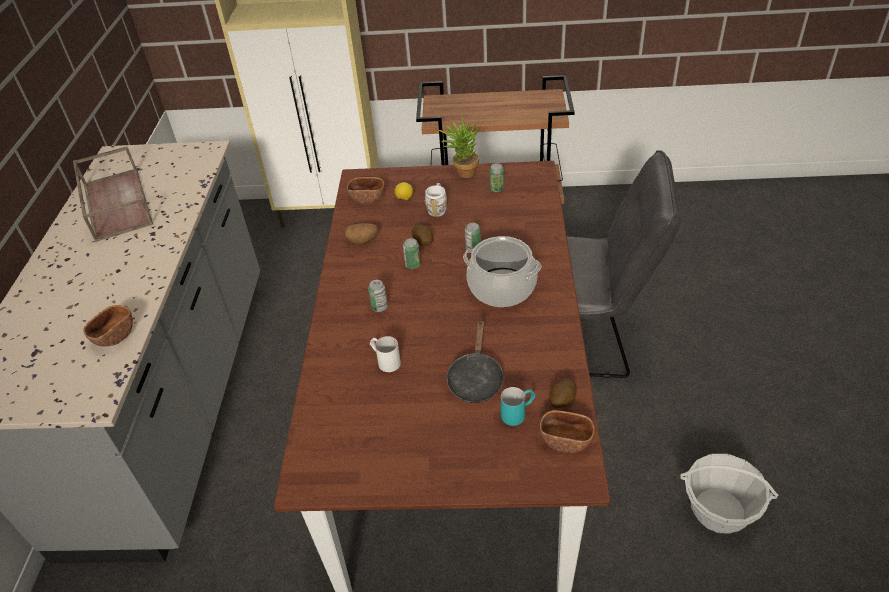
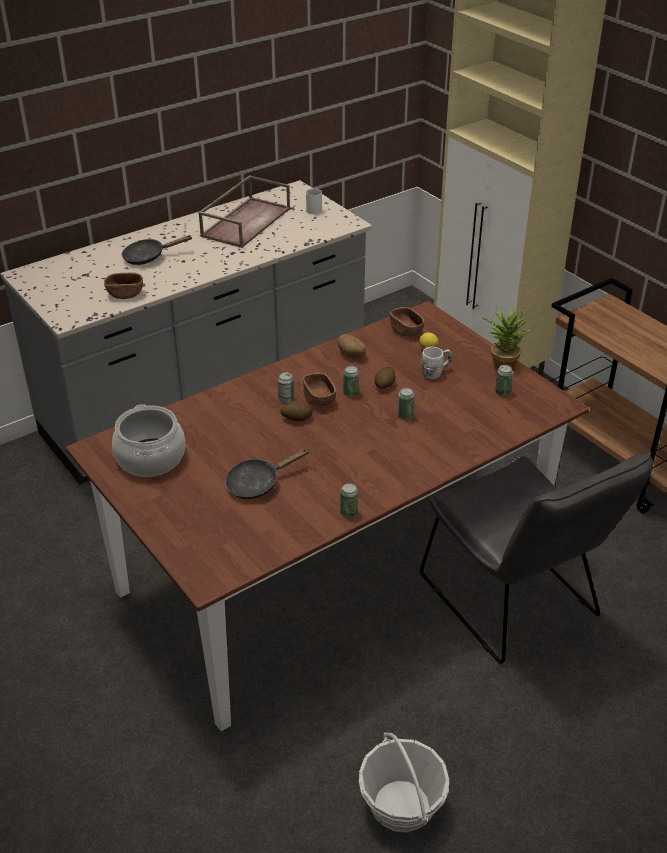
camera: 50 degrees right, 5 degrees down
white mug [370,336,401,372] -> white mug moved to [306,188,322,214]
cooking pot [463,236,541,307] -> cooking pot moved to [112,404,186,477]
turquoise mug [501,387,535,426] -> none
brown bowl [540,410,595,453] -> brown bowl moved to [303,373,336,407]
potato [549,378,577,408] -> potato moved to [280,401,312,421]
none -> black frying pan [122,235,193,265]
none -> can [340,483,358,518]

